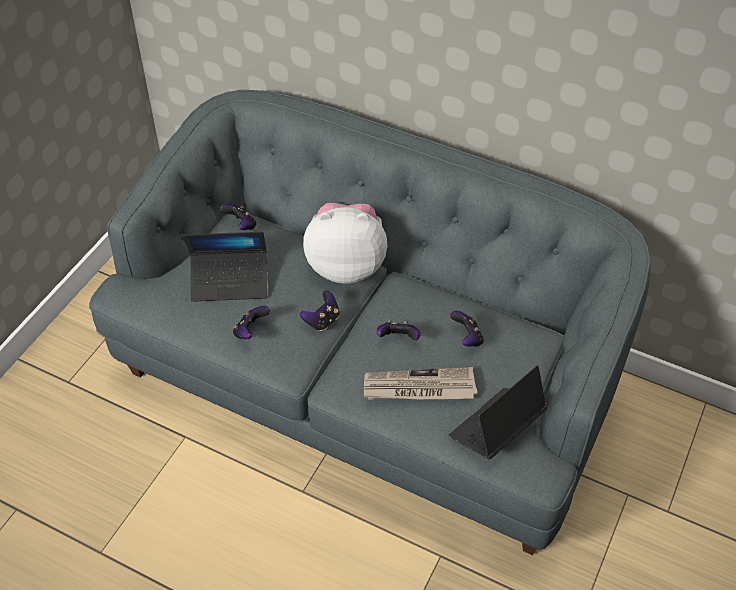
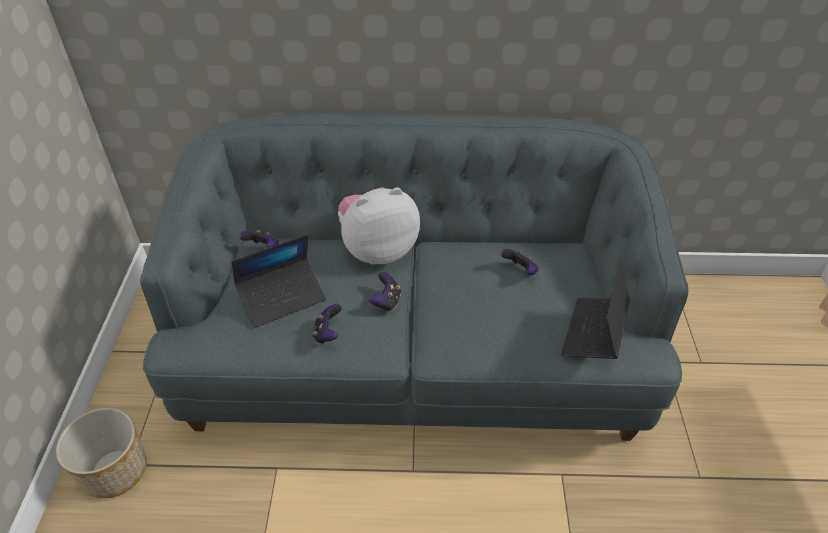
camera: 25 degrees left, 5 degrees down
newspaper [364,367,477,400] -> none
game controller [377,320,420,340] -> none
none -> planter [56,408,147,498]

